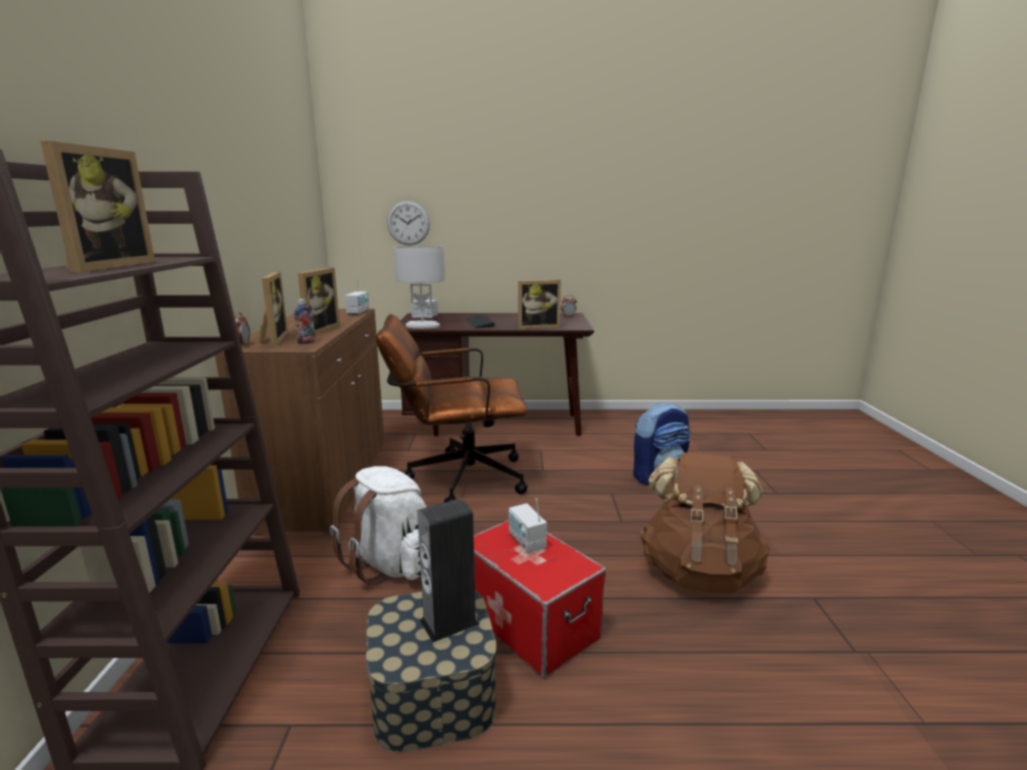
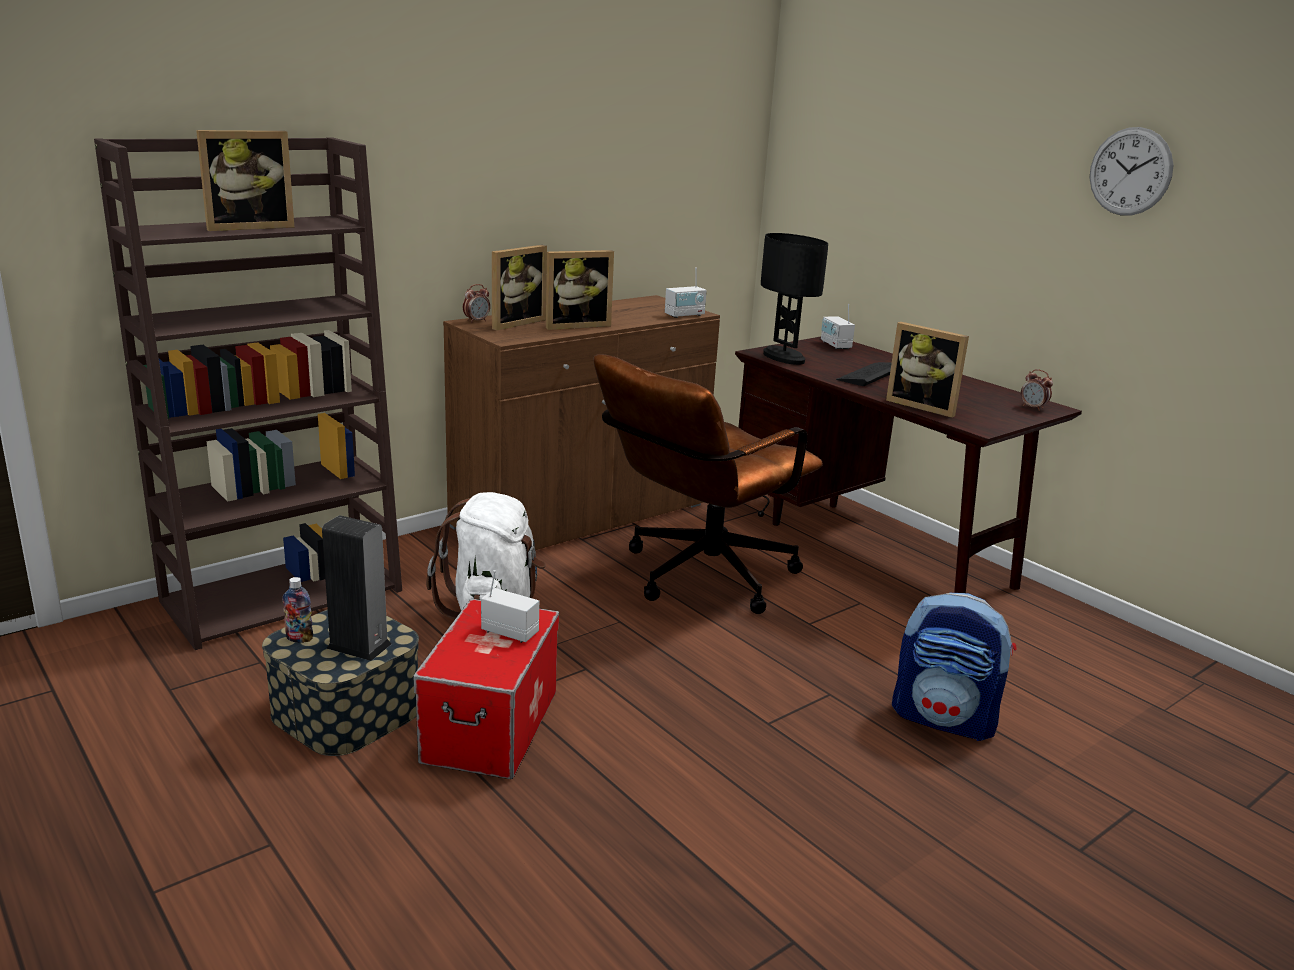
camera: 50 degrees right, 5 degrees up
bottle [294,299,315,344] -> bottle moved to [283,577,313,643]
brown office chair [376,314,528,503] -> brown office chair turned 90 degrees counterclockwise [594,354,823,614]
wall clock [387,201,430,245] -> wall clock moved to [1090,127,1173,216]
white table lamp [394,246,445,329] -> black table lamp [761,233,828,365]
radio [508,499,547,553] -> radio turned 90 degrees clockwise [481,570,539,643]
brown backpack [640,453,770,594] -> none

